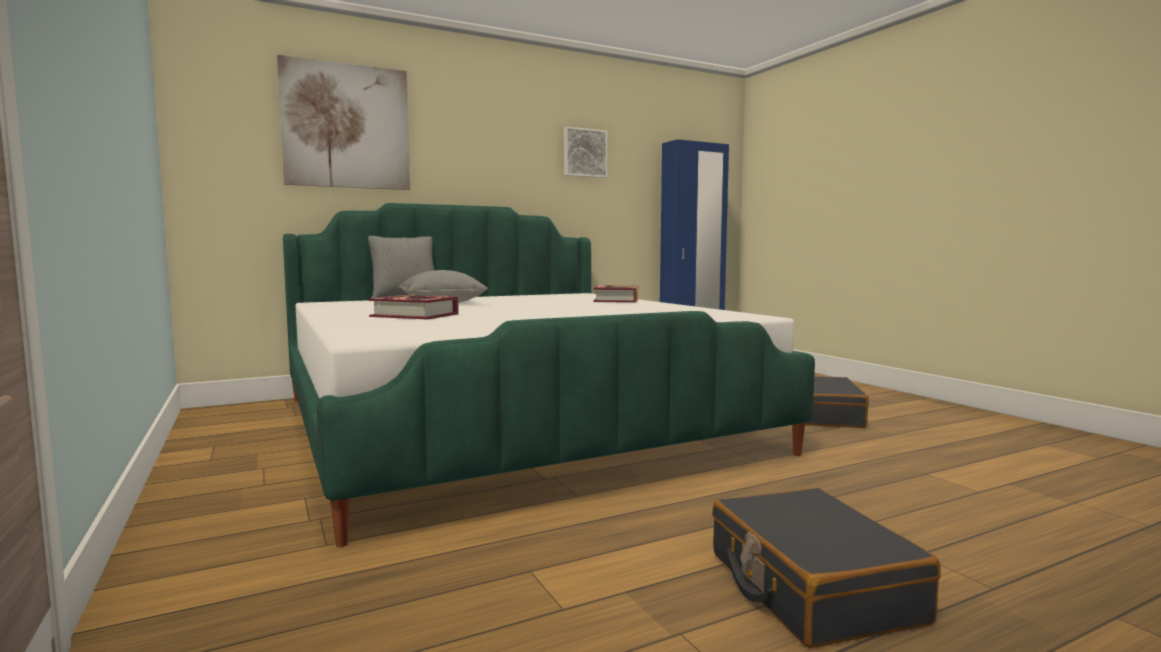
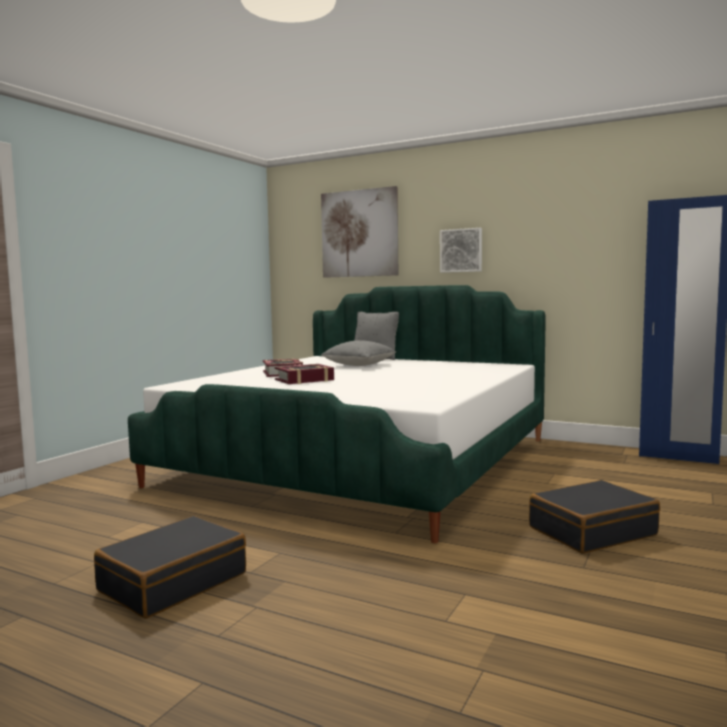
camera: 55 degrees right, 0 degrees up
picture [564,127,608,178] -> picture moved to [440,228,482,273]
book [593,285,639,303] -> book moved to [274,364,334,384]

